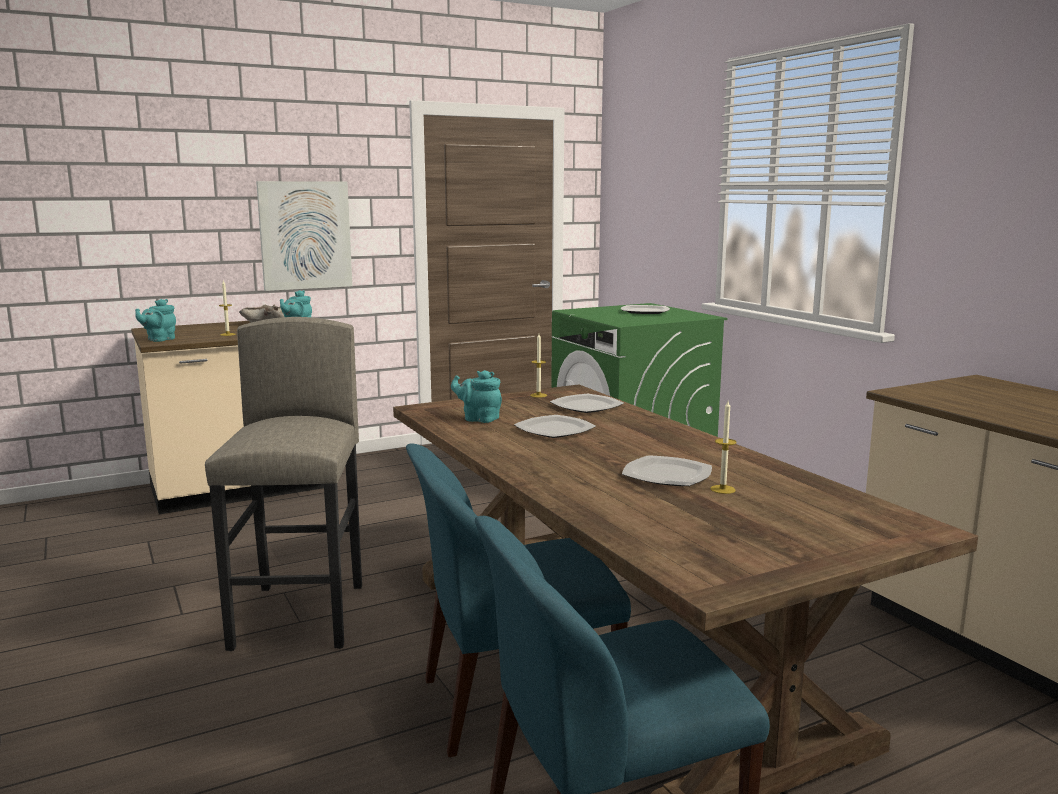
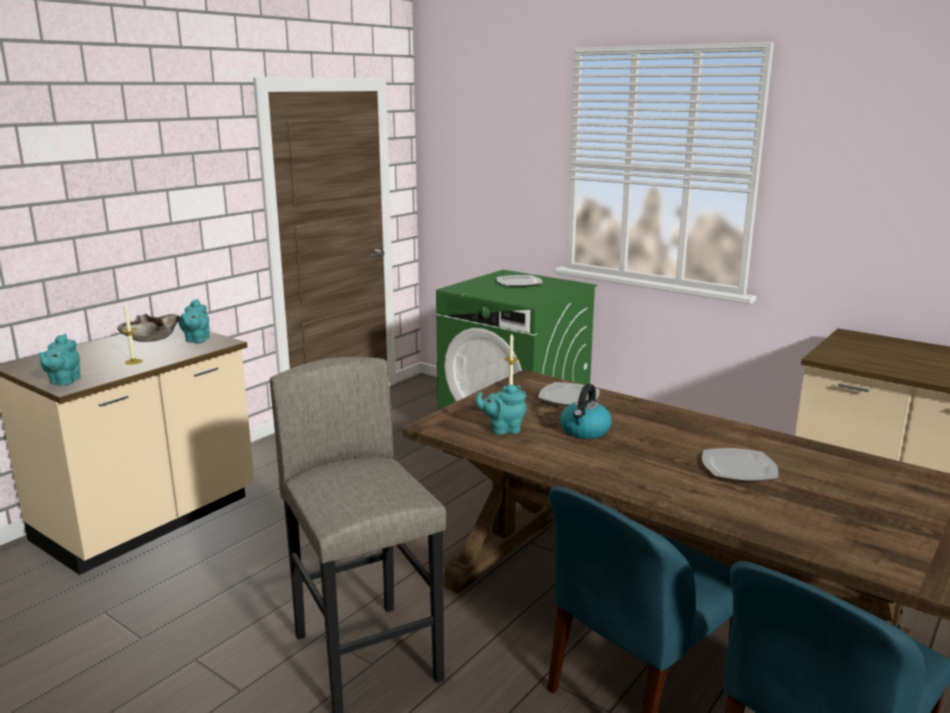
camera: 25 degrees left, 5 degrees up
picture [256,181,352,291] -> none
plate [514,415,596,438] -> kettle [560,384,612,439]
candle [711,401,737,494] -> none

